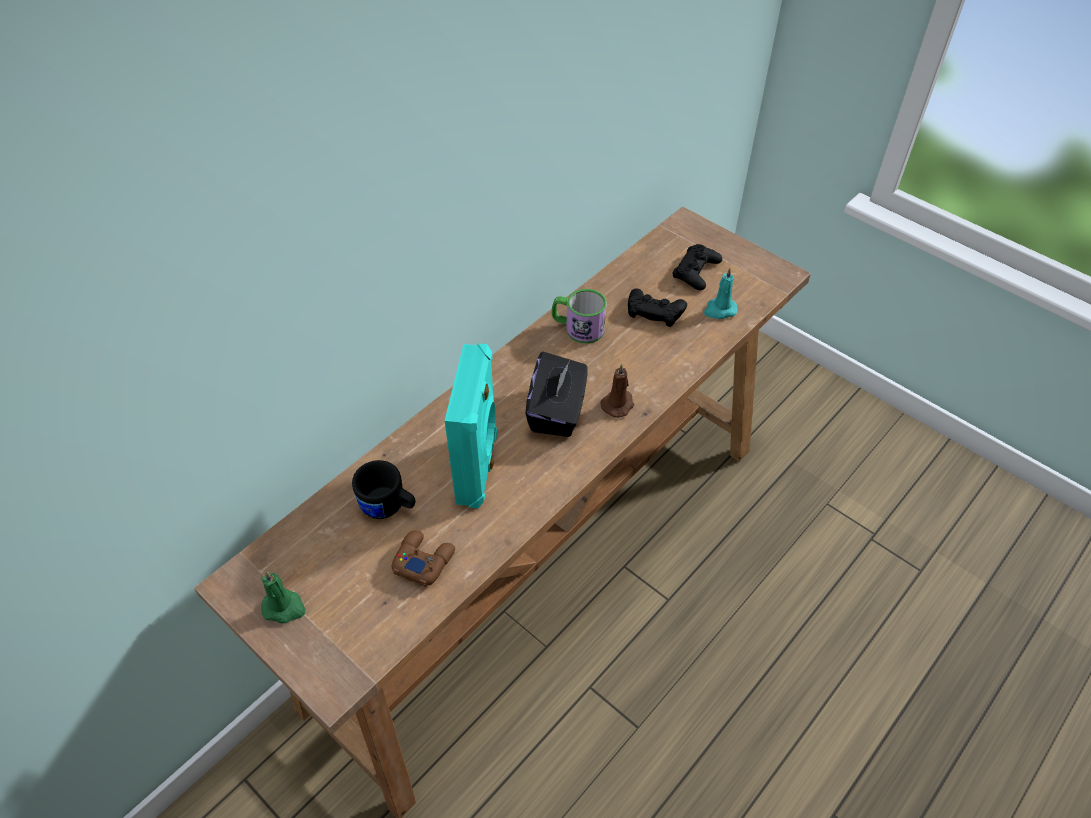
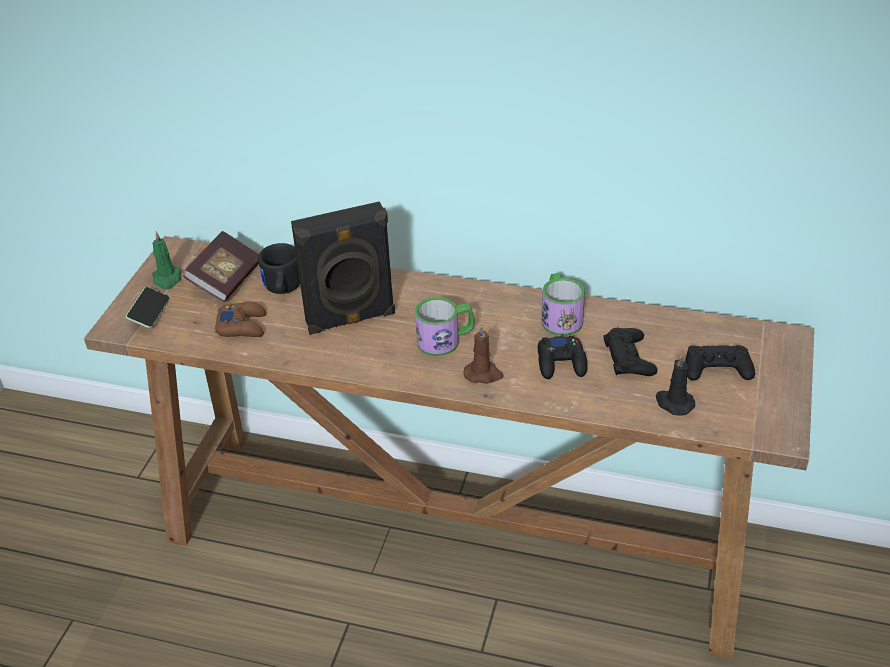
camera: 65 degrees right, 10 degrees down
turquoise speaker [445,344,497,508] -> black speaker [291,201,395,335]
black tissue box [526,352,587,437] -> mug [415,297,475,356]
turquoise candle [704,268,738,319] -> black candle [656,353,695,416]
none -> phone [126,287,170,328]
none -> book [183,231,259,302]
none -> black game controller [538,336,588,379]

